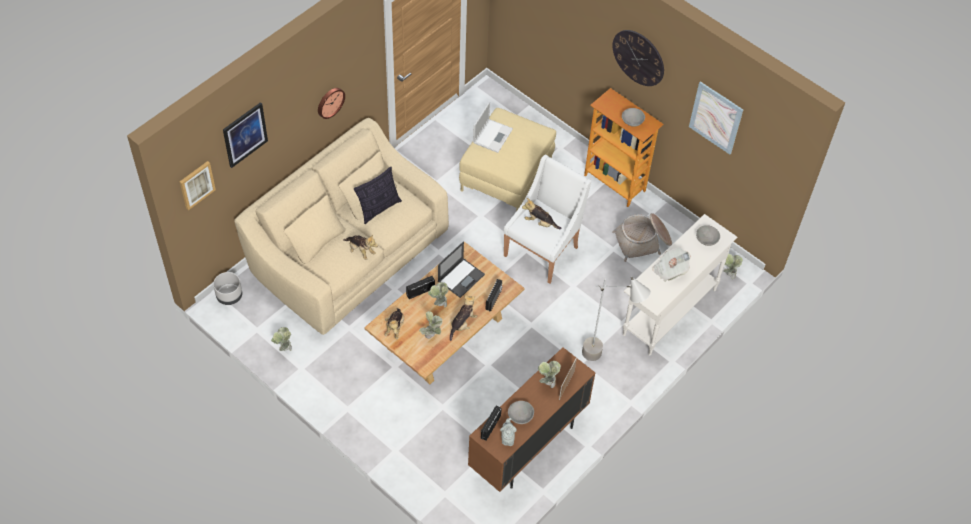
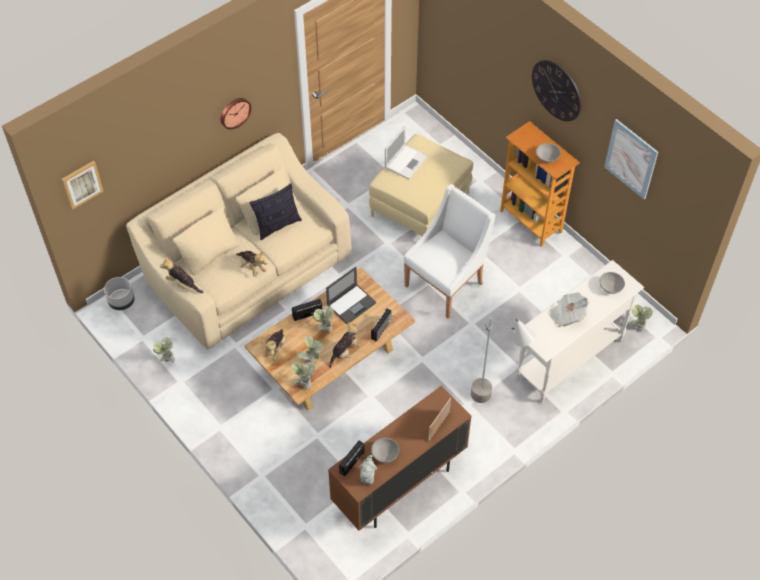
camera: 10 degrees right, 0 degrees up
picture [223,102,268,168] -> none
plush toy [522,198,561,229] -> plush toy moved to [160,257,203,293]
potted plant [538,361,561,388] -> potted plant moved to [291,362,316,389]
basket [612,213,672,262] -> none

